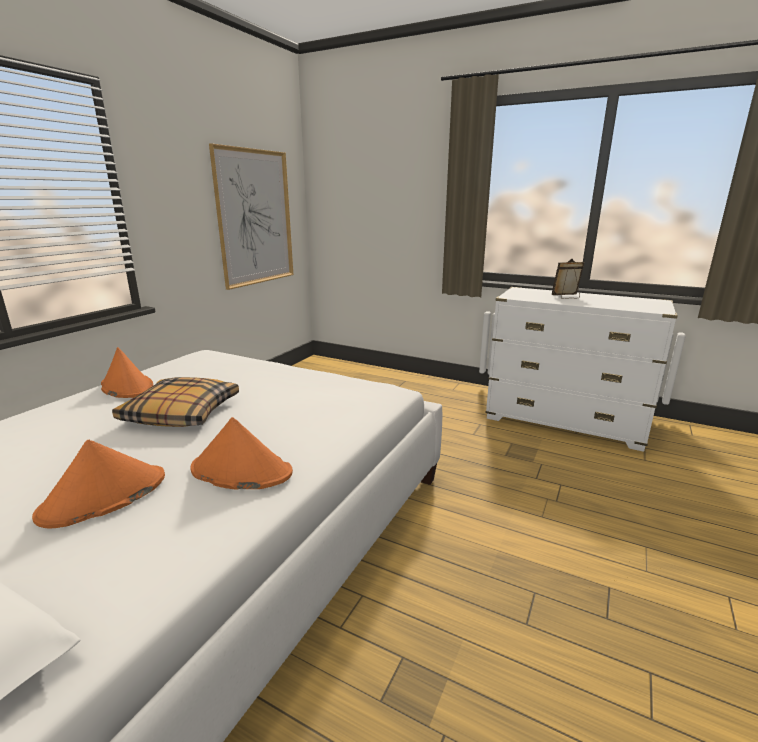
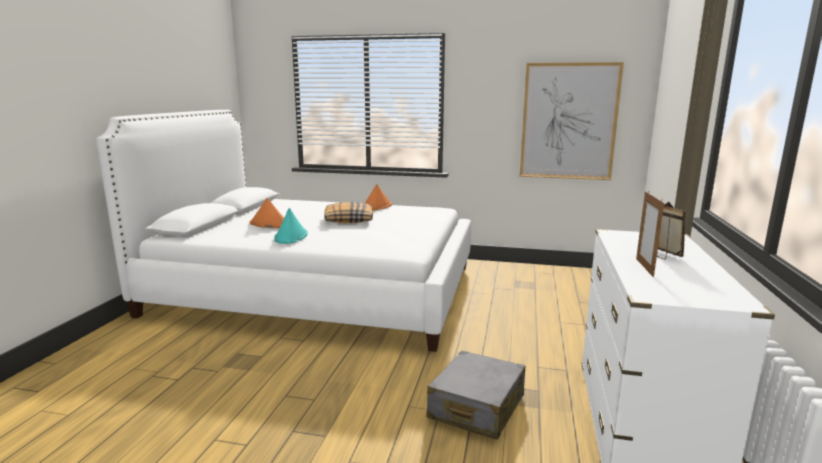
camera: 75 degrees right, 5 degrees down
orange hat [190,417,293,490] -> turquoise hat [274,208,308,244]
none -> grey suitcase [427,351,525,440]
none -> picture frame [636,191,664,277]

